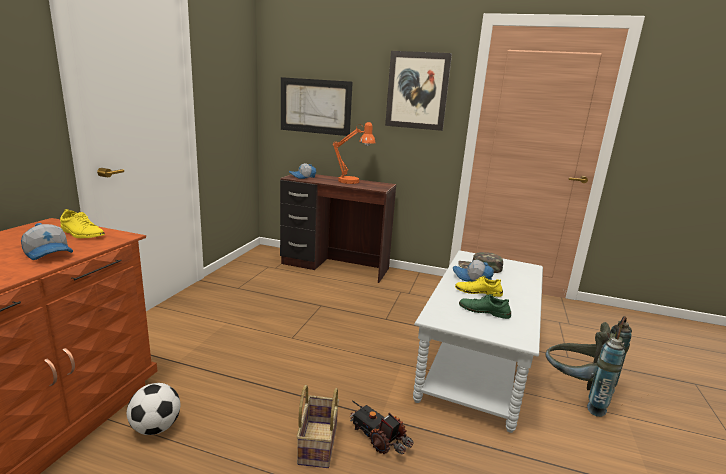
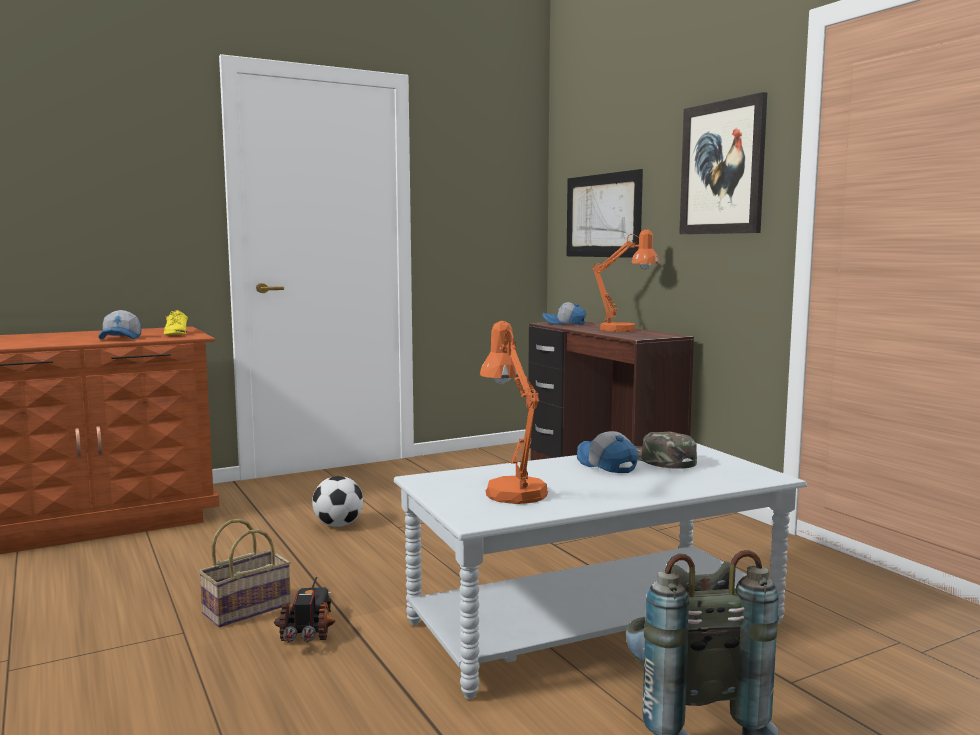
camera: 45 degrees right, 10 degrees down
football [127,383,180,435] -> football moved to [312,476,363,527]
yellow shoe [455,276,503,297] -> none
green shoe [459,294,511,319] -> orange table lamp [480,321,548,504]

